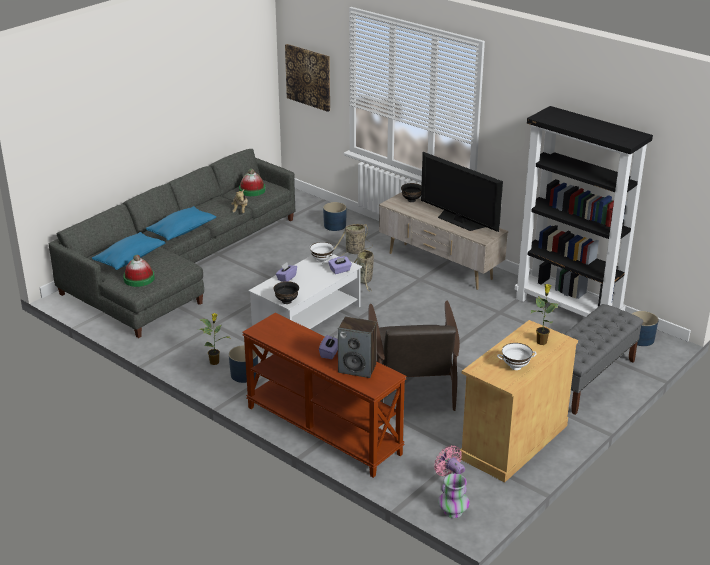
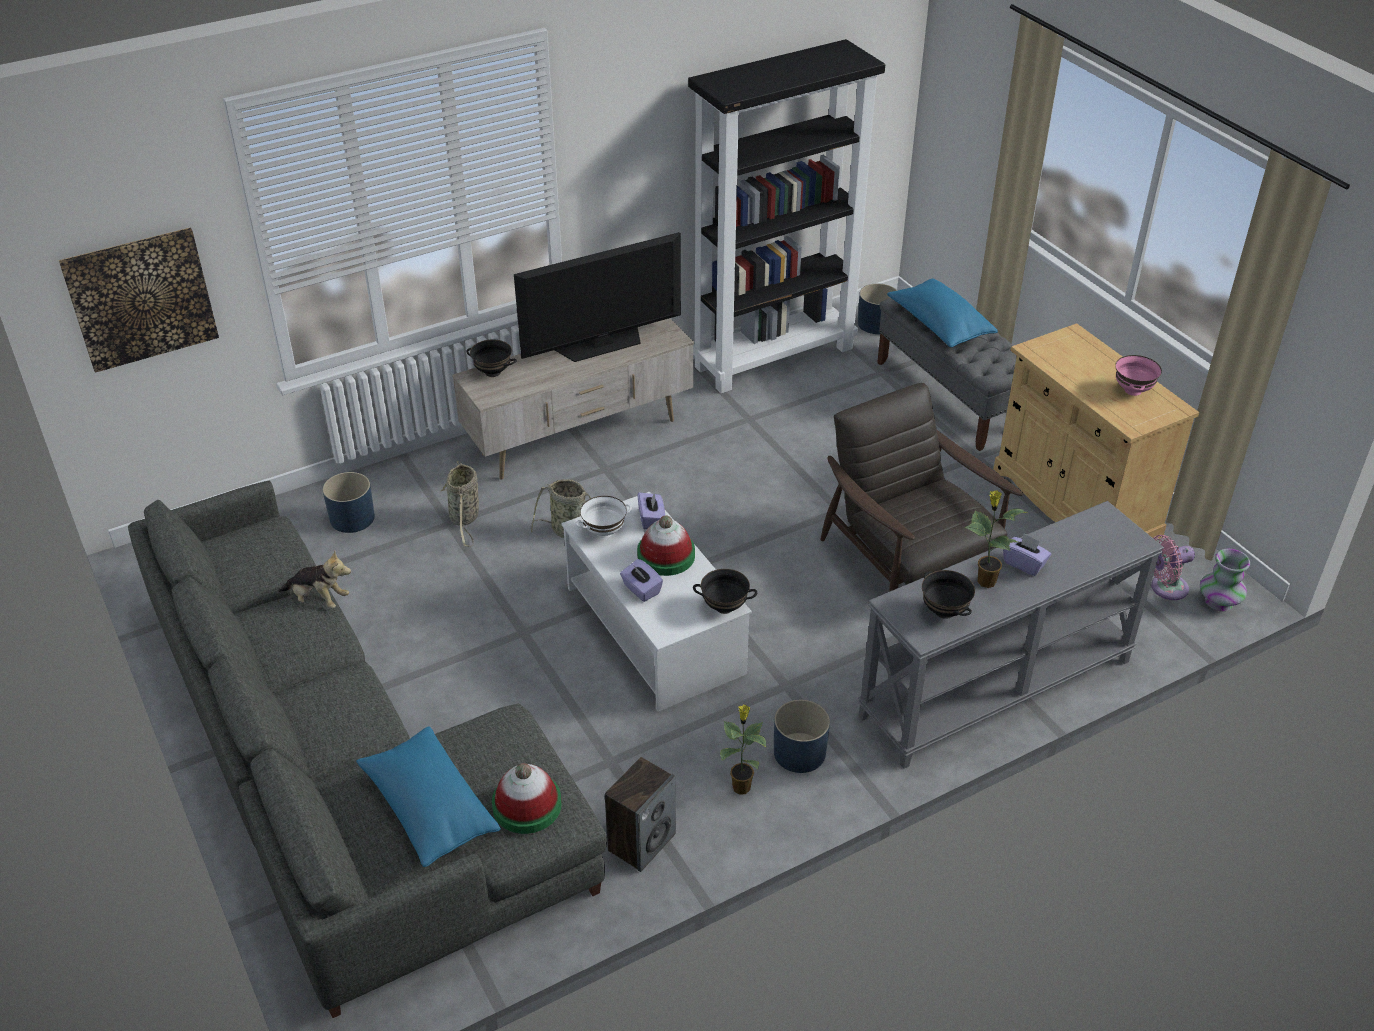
camera: 70 degrees left, 10 degrees up
blue pillow [146,206,216,240] -> blue pillow moved to [887,278,998,347]
hat [239,169,266,196] -> hat moved to [637,515,695,576]
brown console table [242,313,406,478] -> grey console table [857,501,1164,769]
speaker [338,316,377,378] -> speaker moved to [605,757,676,872]
brown armchair [368,301,460,411] -> brown armchair turned 135 degrees counterclockwise [820,383,1024,592]
white bowl [497,343,537,370] -> pink bowl [1115,355,1162,396]
potted plant [531,284,558,345] -> potted plant moved to [965,490,1028,588]
none -> black bowl [922,570,975,619]

